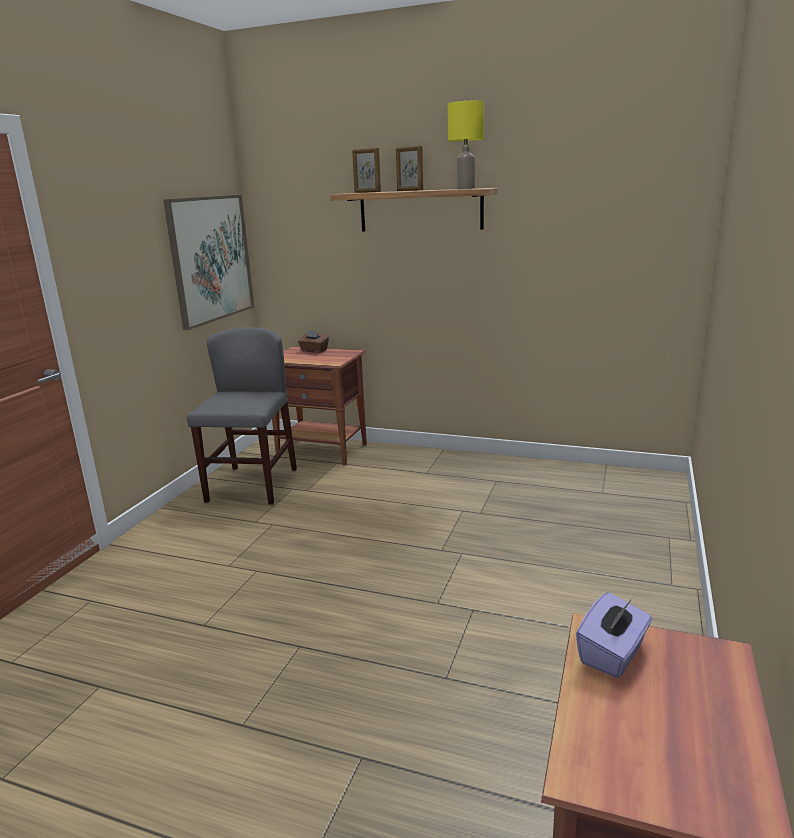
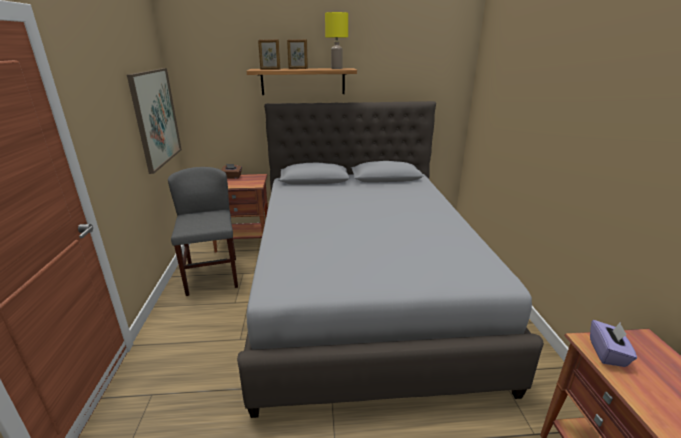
camera: 25 degrees left, 5 degrees up
none -> grey bed [237,101,544,418]

